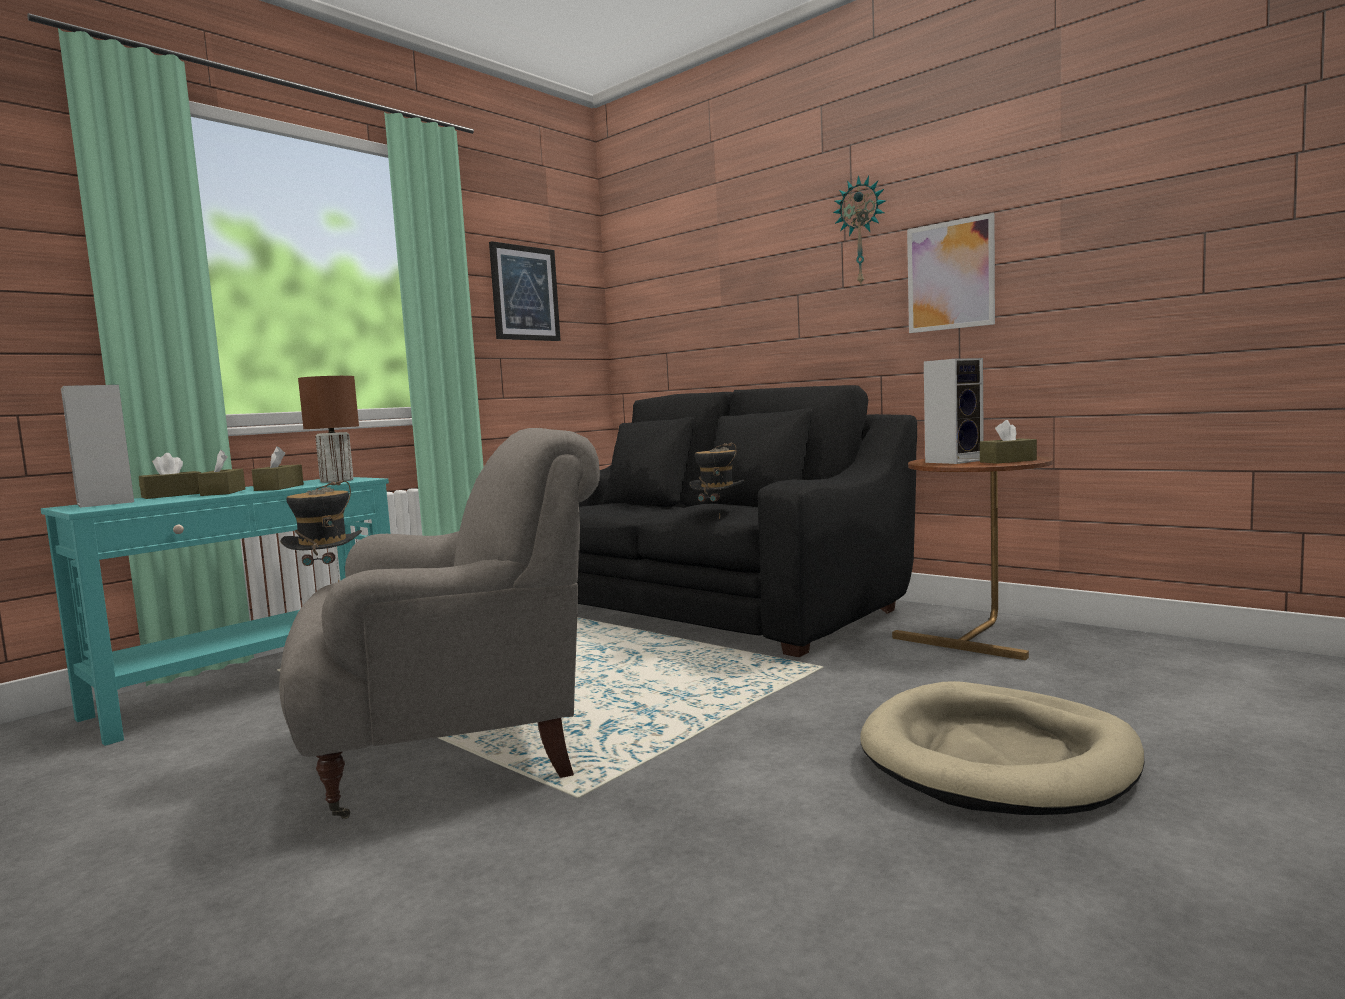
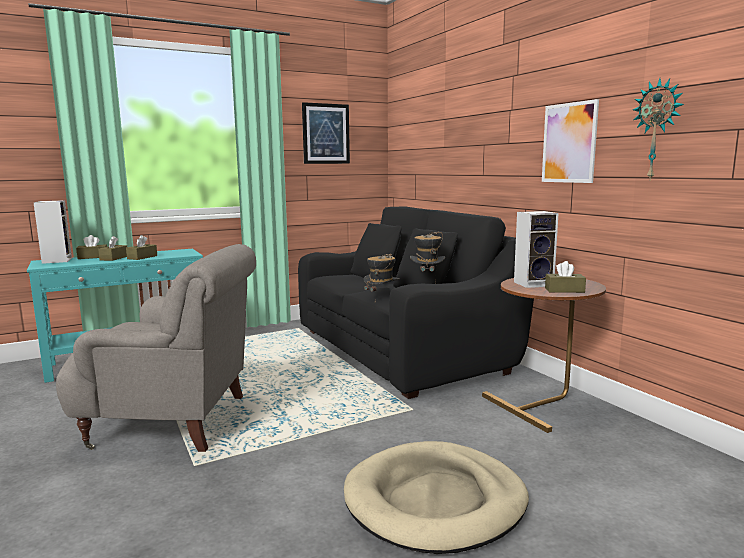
camera: 20 degrees right, 5 degrees up
hat [280,480,362,582] -> hat moved to [410,232,445,283]
brown table lamp [298,376,359,483] -> none
wall clock [833,175,886,286] -> wall clock moved to [633,78,684,179]

